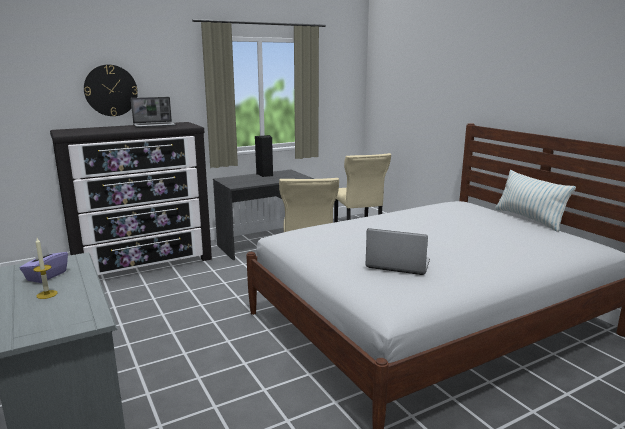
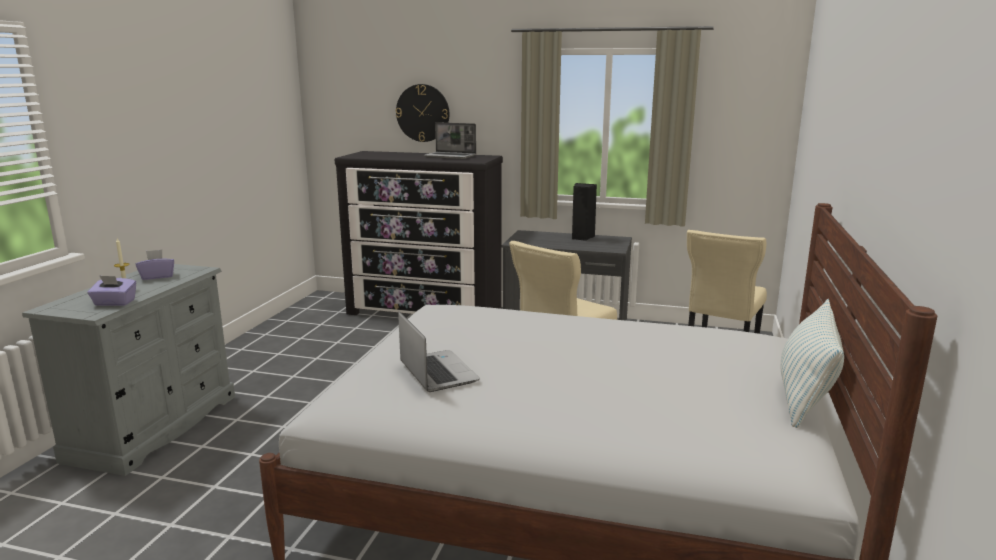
camera: 45 degrees right, 0 degrees up
none -> purple tissue box [87,276,136,306]

